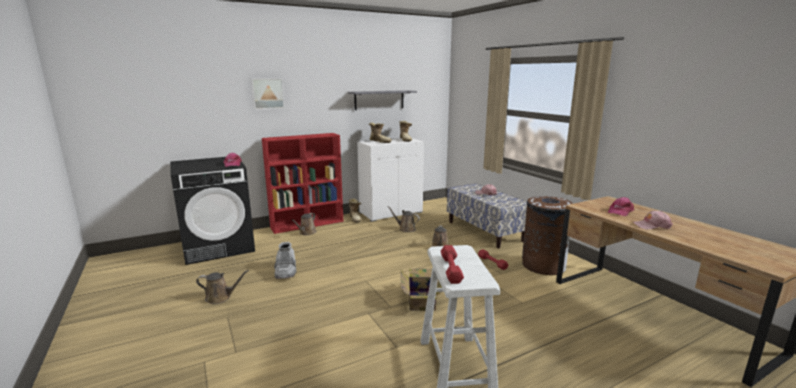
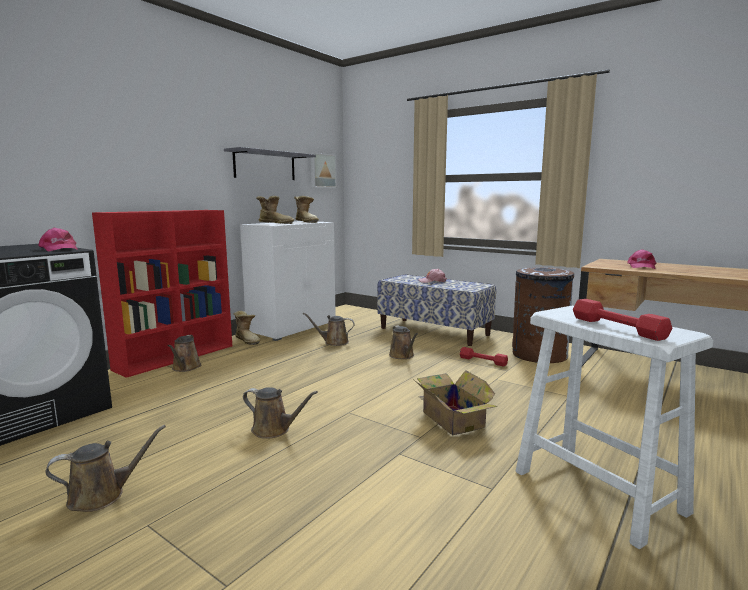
camera: 25 degrees left, 5 degrees down
picture [251,78,285,110] -> picture moved to [311,152,337,188]
grey boot [274,242,297,279] -> none
pink cap [633,211,673,229] -> none
none -> brown watering can [243,387,318,439]

